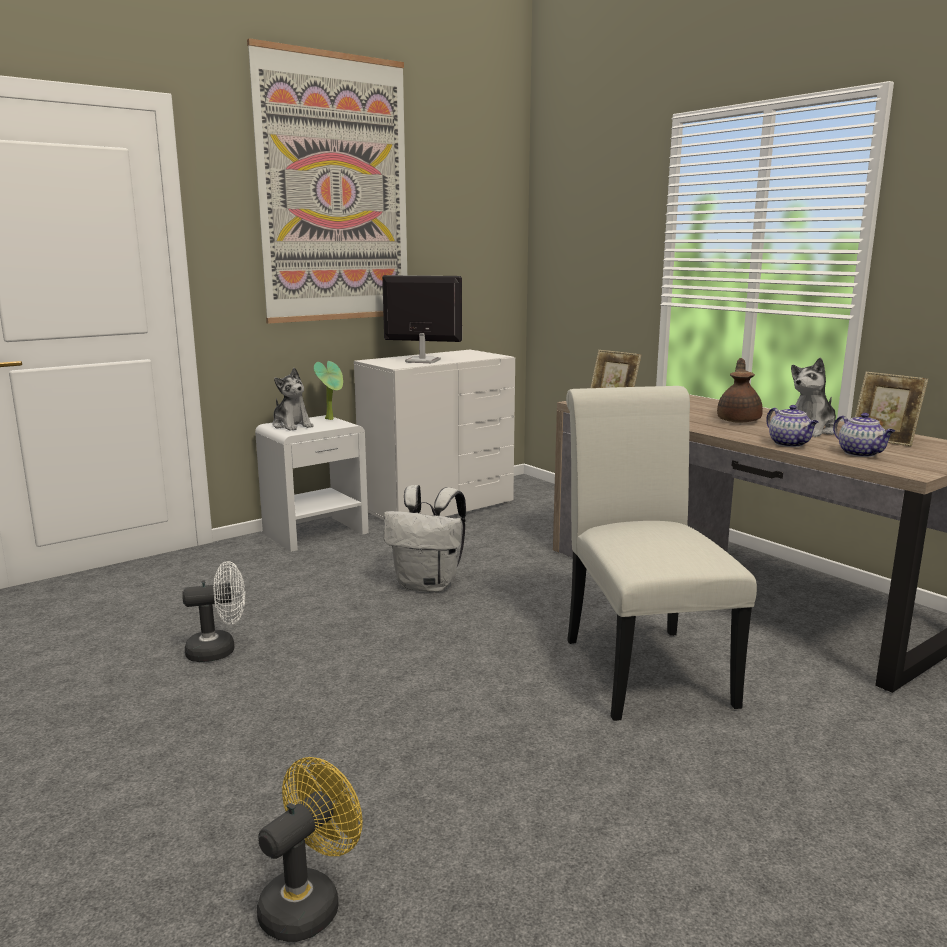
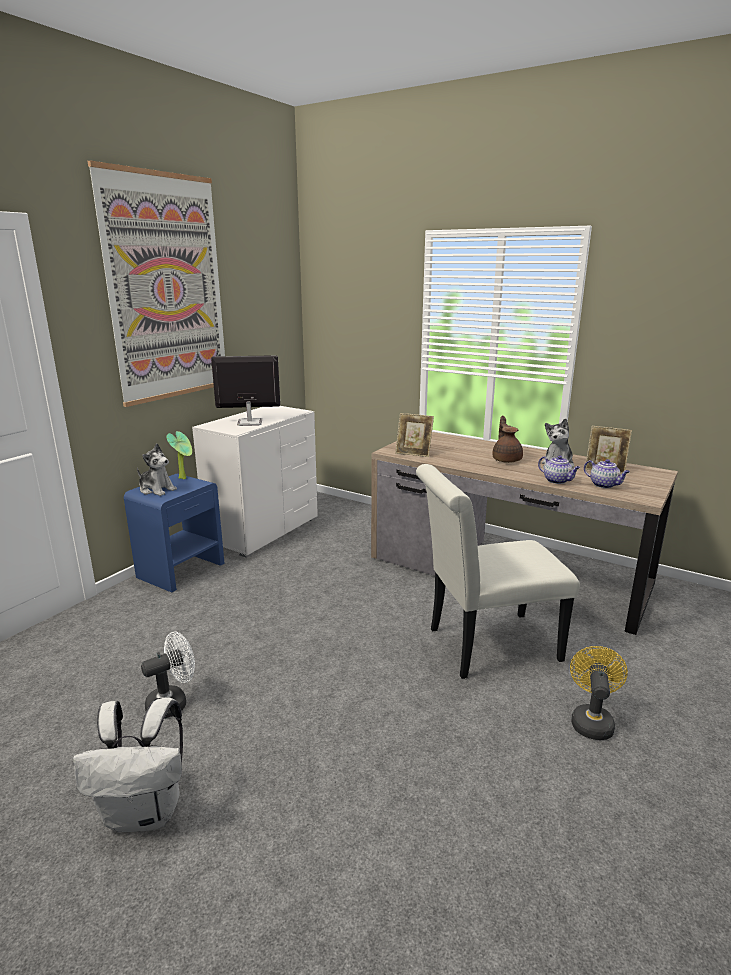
camera: 20 degrees left, 5 degrees up
white nightstand [255,415,369,552] -> blue nightstand [124,474,225,592]
yellow fan [257,757,363,942] -> yellow fan moved to [570,646,628,740]
white backpack [384,485,466,593] -> white backpack moved to [73,697,183,832]
white chair [566,386,757,721] -> white chair turned 75 degrees counterclockwise [416,464,580,679]

